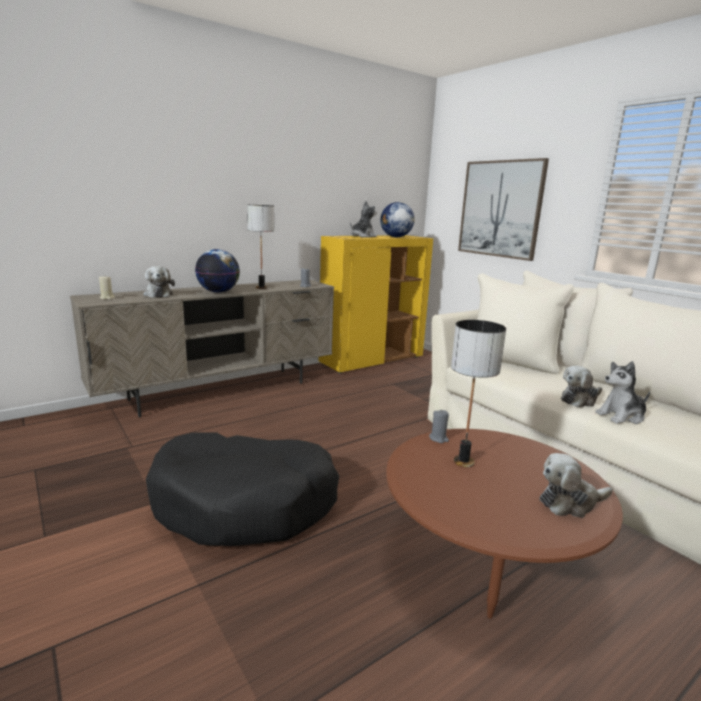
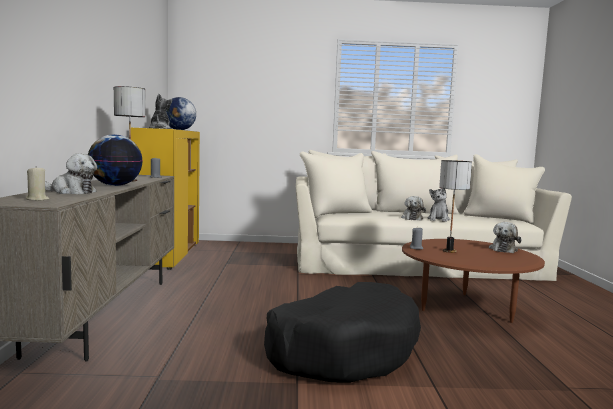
camera: 55 degrees left, 10 degrees down
picture [458,158,549,261] -> none

